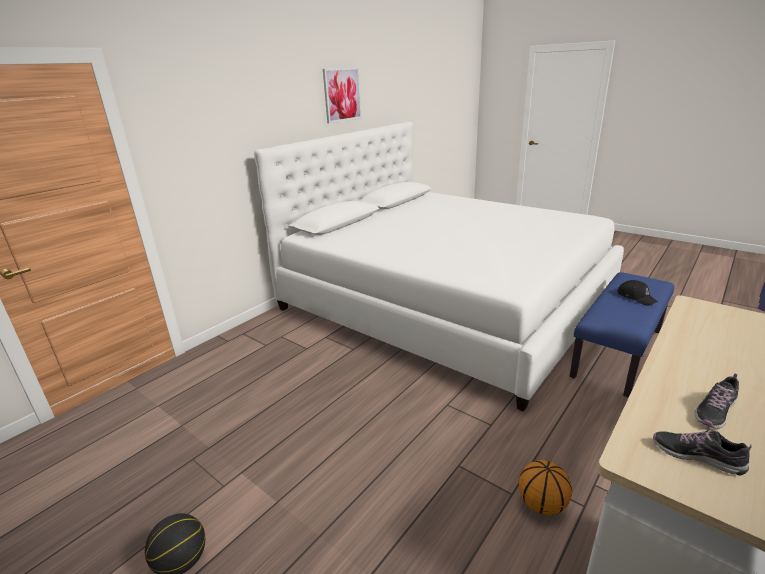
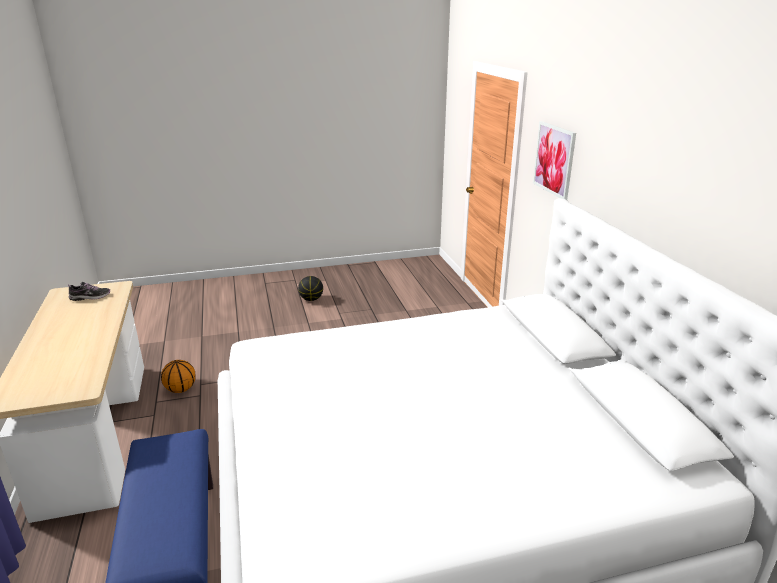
camera: 125 degrees right, 0 degrees up
picture [323,67,362,124] -> picture moved to [533,121,576,200]
black cap [617,280,658,306] -> none
shoe [694,374,739,429] -> none

